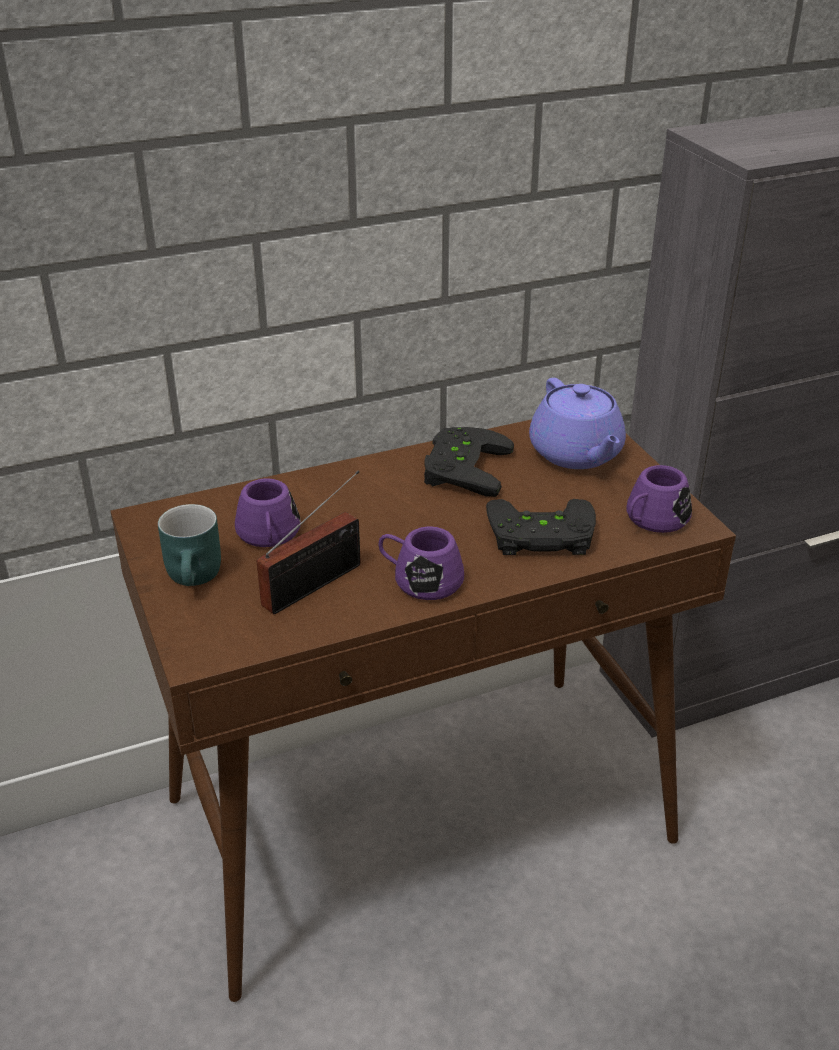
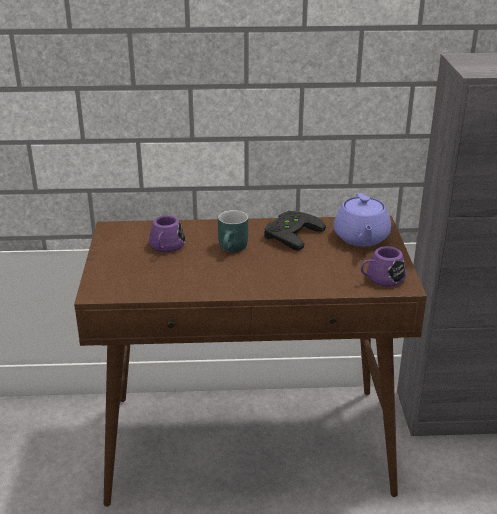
camera: 20 degrees right, 5 degrees down
turquoise mug [158,504,221,586] -> turquoise mug moved to [218,210,248,252]
radio [257,471,361,614] -> none
purple mug [379,527,464,600] -> none
black game controller [486,499,596,555] -> none

